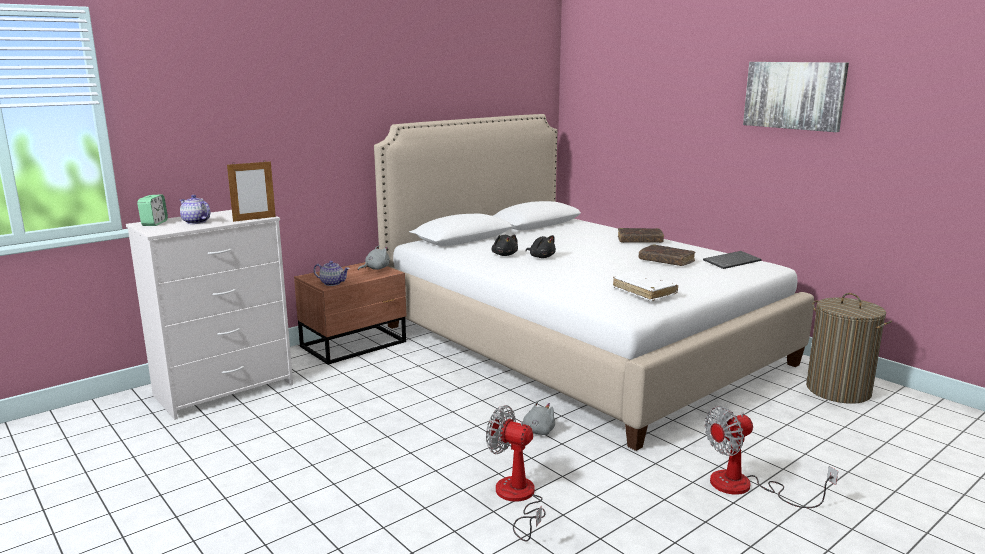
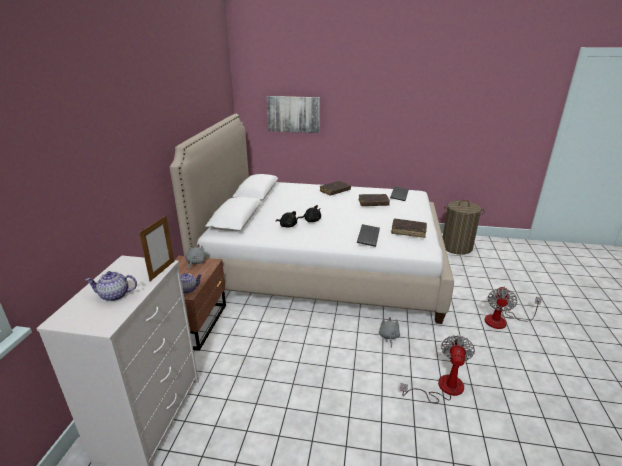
camera: 40 degrees left, 10 degrees up
alarm clock [137,195,168,226] -> none
fan [486,405,546,542] -> fan turned 120 degrees clockwise [400,335,475,403]
white book [613,271,678,301] -> brown book [391,219,427,238]
picture [743,62,849,132] -> picture moved to [267,96,320,133]
none -> keyboard [357,224,380,247]

